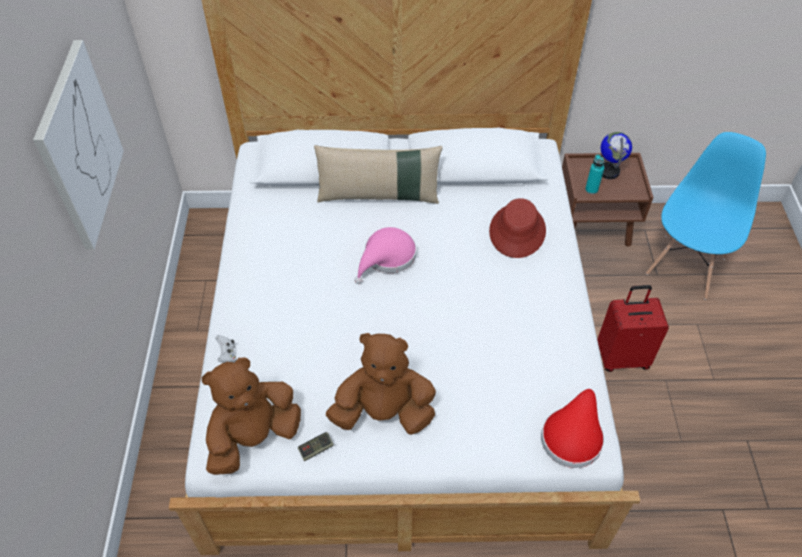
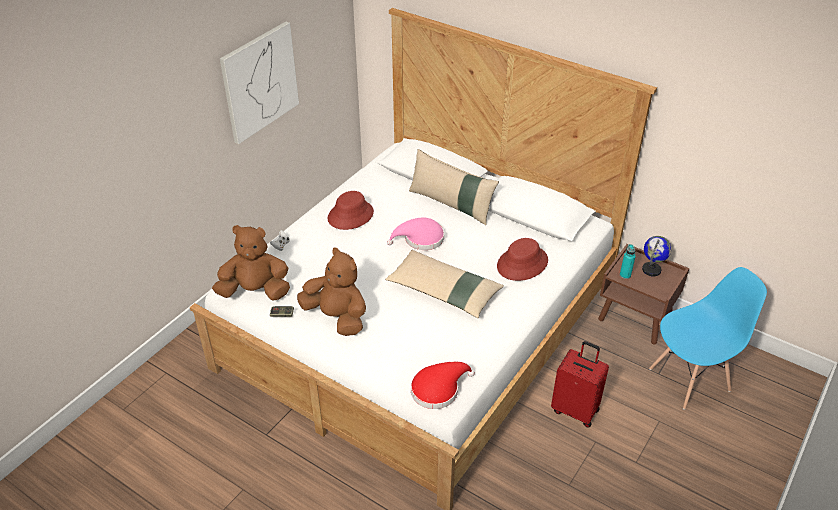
camera: 35 degrees right, 10 degrees down
none -> red hat [328,191,374,230]
none -> beige pillow [385,250,504,318]

